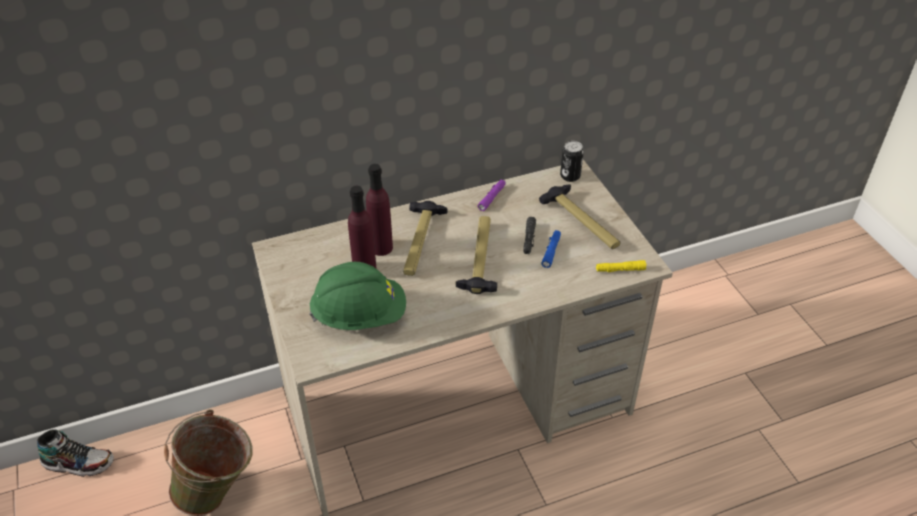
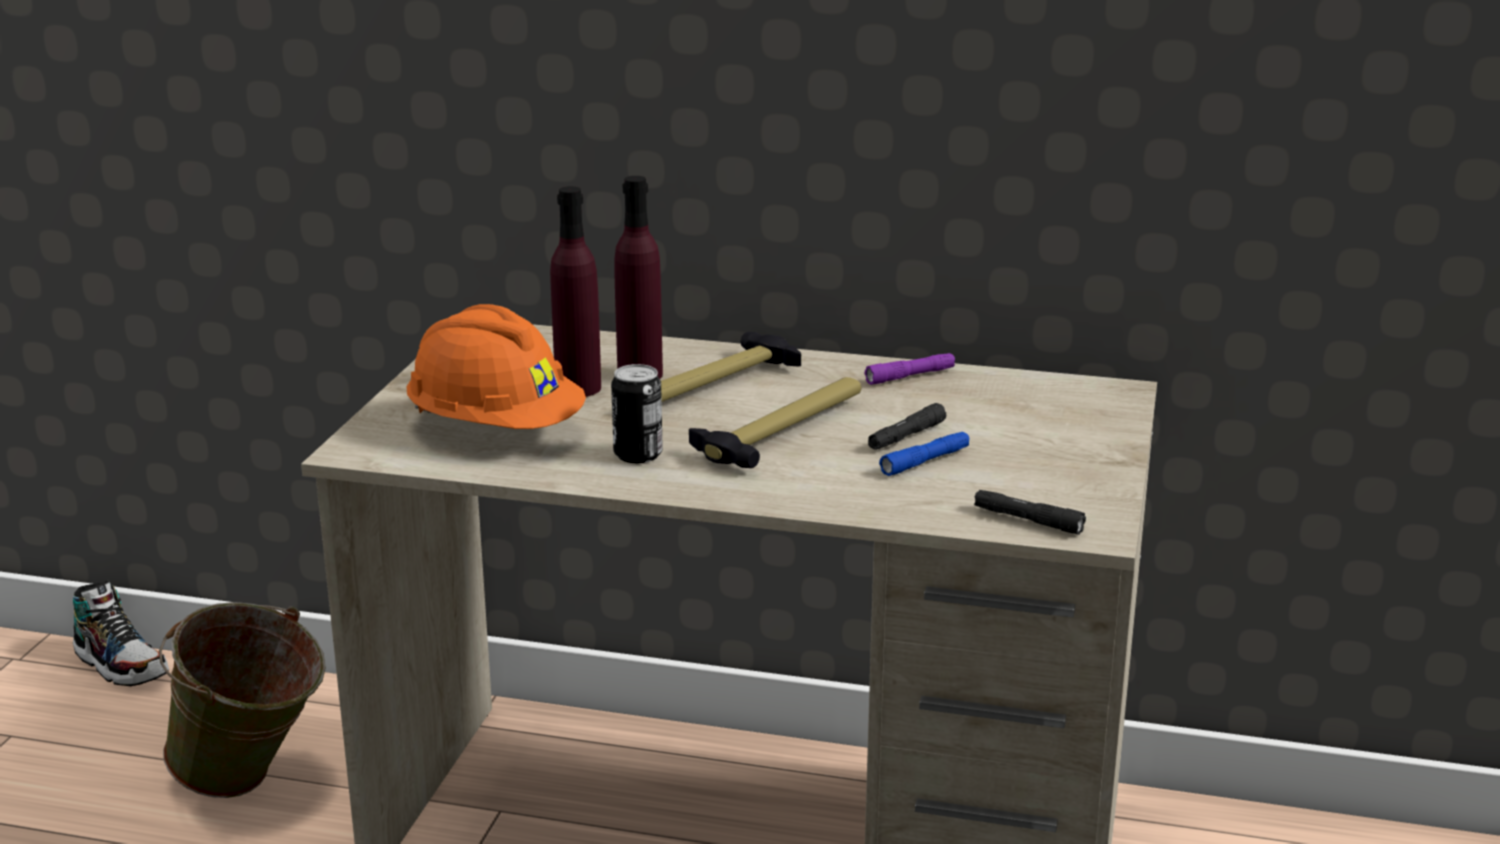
camera: 35 degrees right, 20 degrees down
green hard hat [309,262,406,330] -> orange hard hat [407,304,586,429]
hammer [539,184,620,249] -> none
can [560,141,584,182] -> can moved to [611,364,663,463]
yellow flashlight [596,260,646,272] -> black flashlight [974,490,1086,535]

